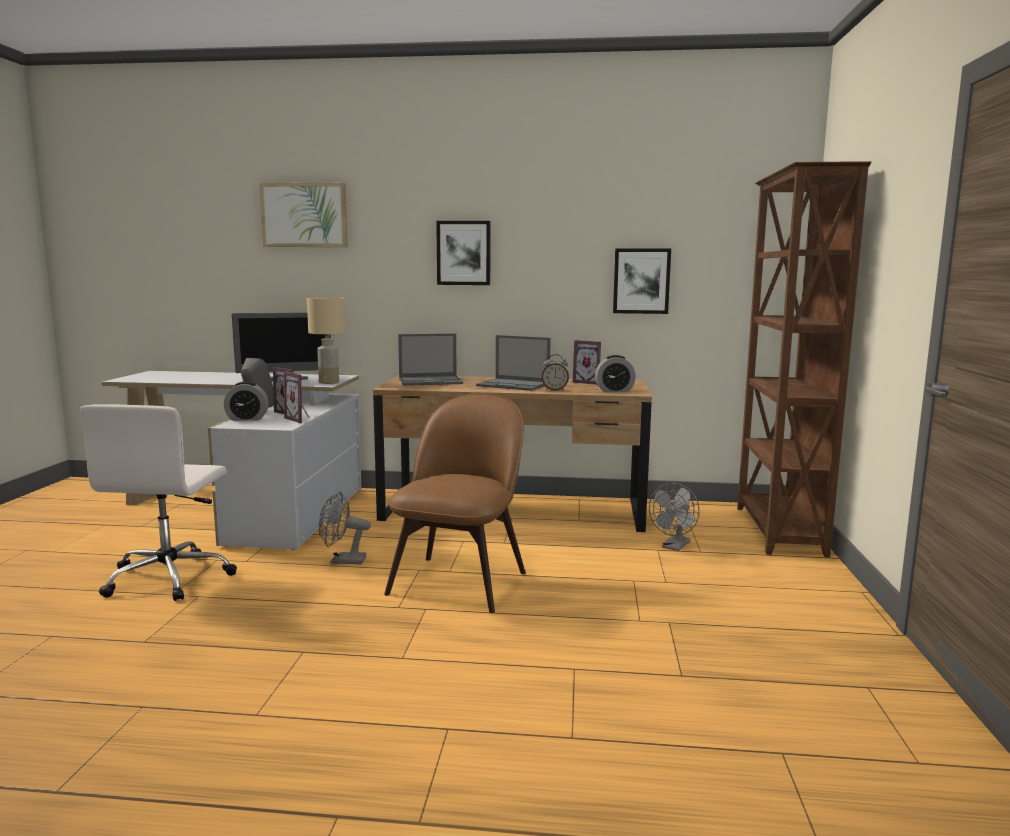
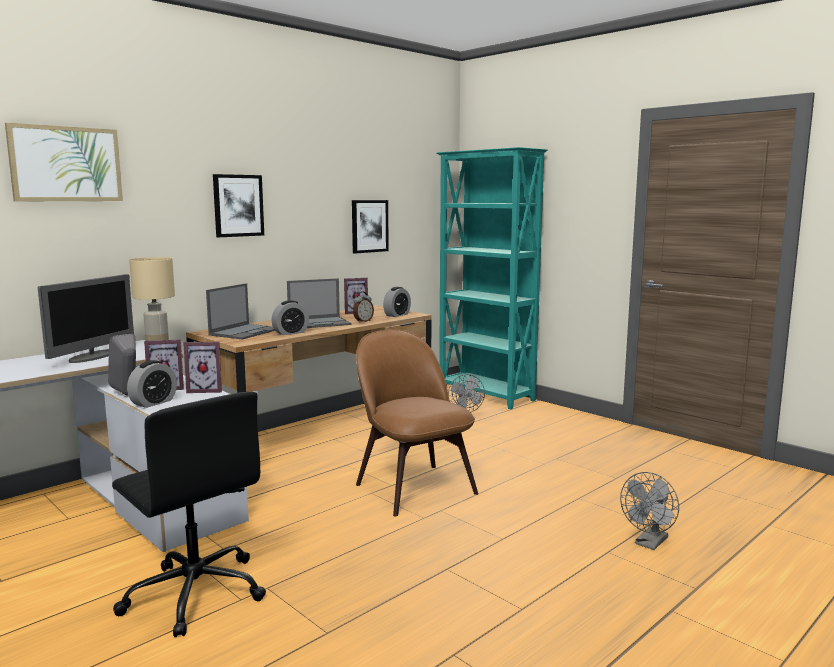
camera: 50 degrees left, 0 degrees up
white office chair [80,404,237,601] -> black office chair [112,392,266,637]
grey fan [319,492,371,564] -> grey fan moved to [620,472,679,550]
brown bookcase [737,161,871,558] -> turquoise bookcase [436,147,547,409]
none -> alarm clock [271,300,309,335]

